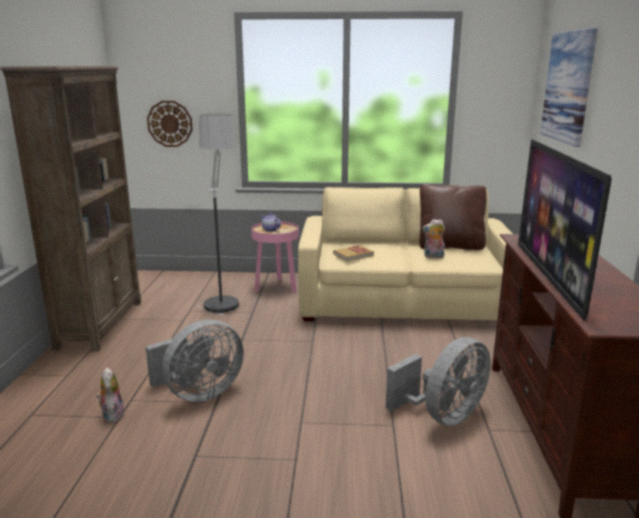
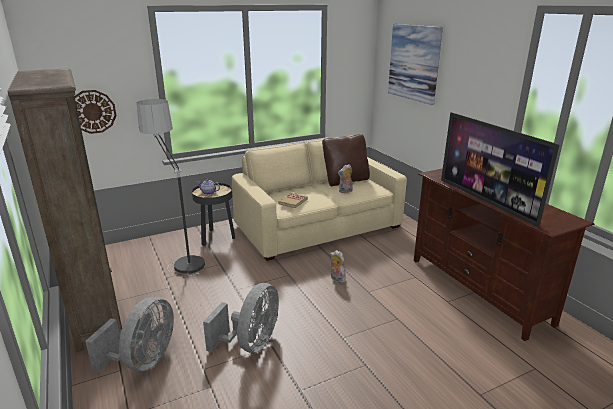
camera: 30 degrees left, 5 degrees up
plush toy [96,367,125,423] -> plush toy moved to [330,250,346,283]
pink side table [252,221,299,293] -> black side table [192,183,235,246]
grey fan [386,337,491,426] -> grey fan moved to [85,297,174,373]

